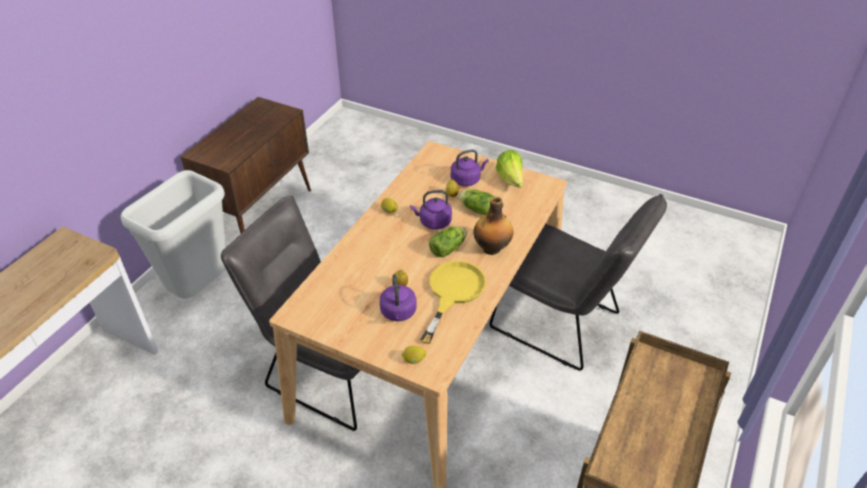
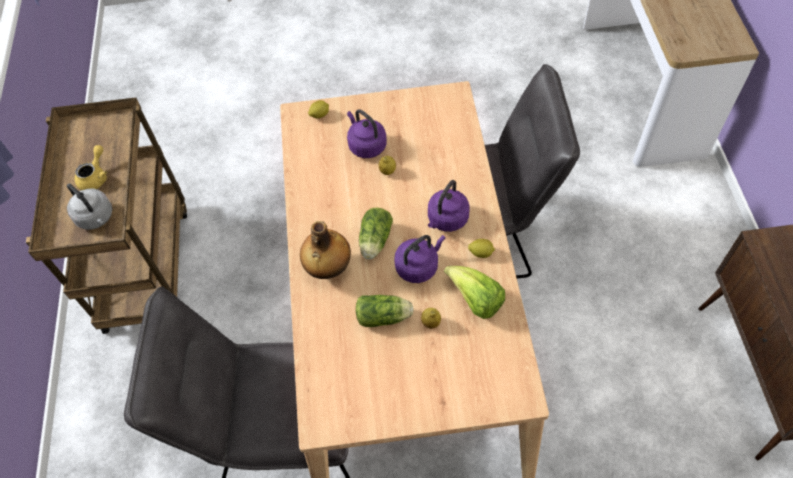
camera: 150 degrees right, 15 degrees up
grey trash can [120,170,226,298] -> none
yellow frying pan [420,261,486,344] -> none
purple kettle [451,149,489,186] -> purple kettle moved to [428,180,470,232]
lettuce [496,150,523,187] -> lettuce moved to [444,266,505,319]
none -> grey kettle [67,183,112,230]
none -> yellow teapot [75,145,107,190]

